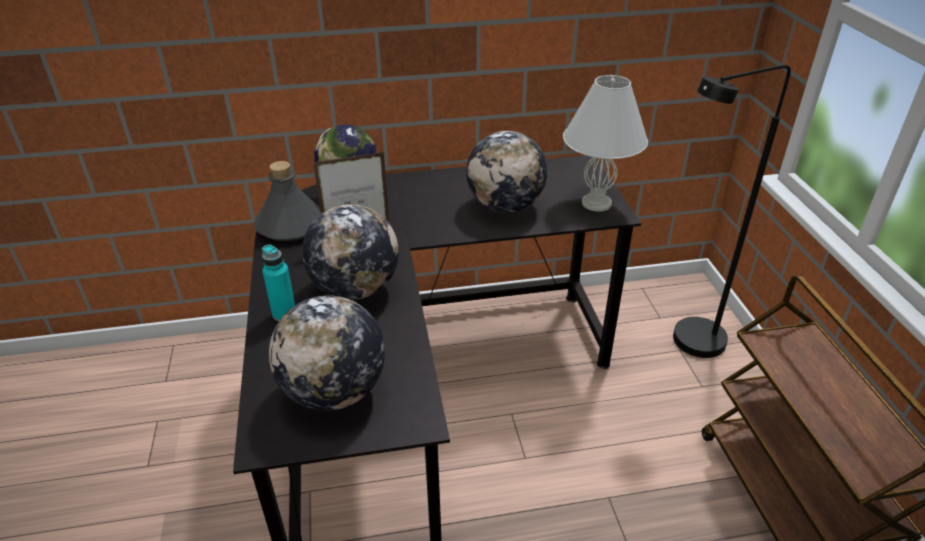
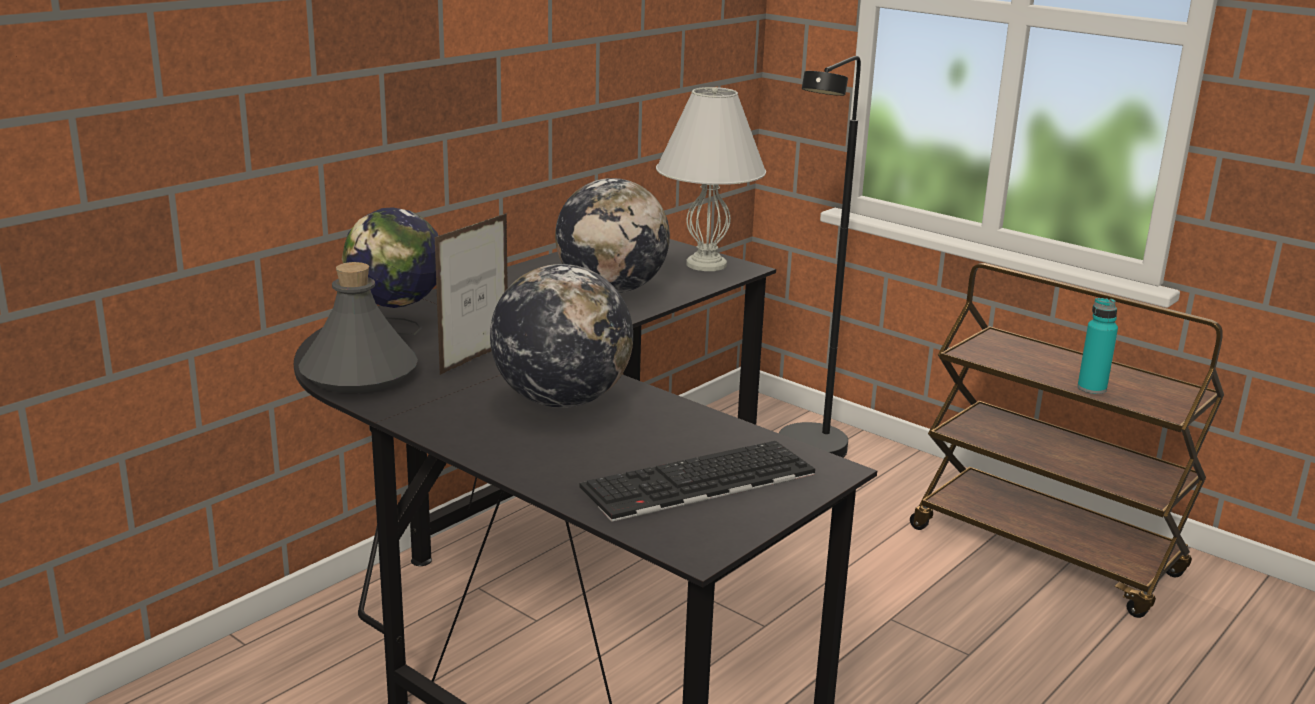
camera: 40 degrees left, 15 degrees down
turquoise bottle [262,244,295,321] -> turquoise bottle moved to [1077,298,1118,394]
globe [269,295,385,411] -> keyboard [580,441,815,522]

